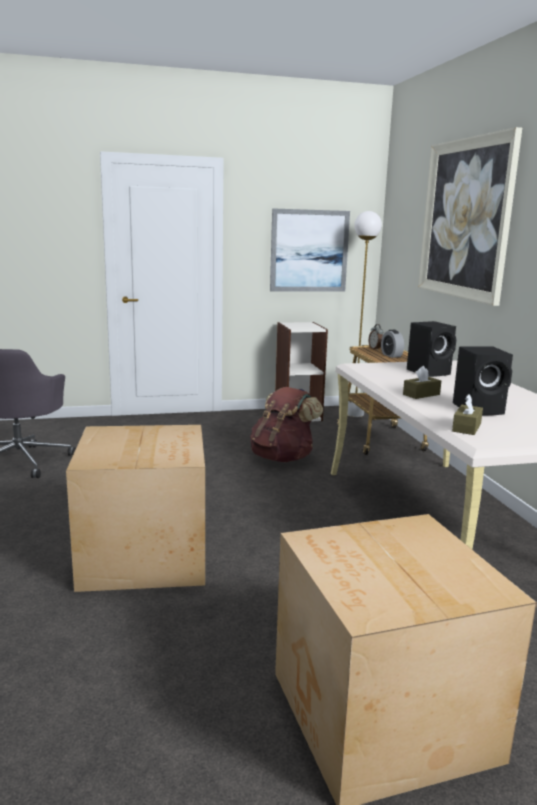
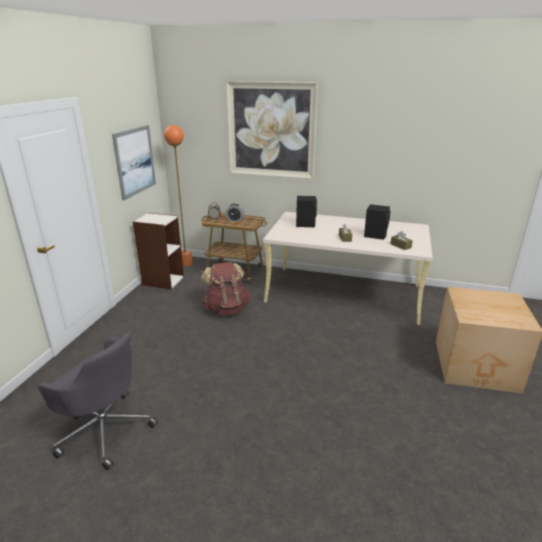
camera: 60 degrees left, 10 degrees up
cardboard box [66,425,205,592] -> none
white floor lamp [347,211,382,417] -> orange floor lamp [164,125,193,267]

